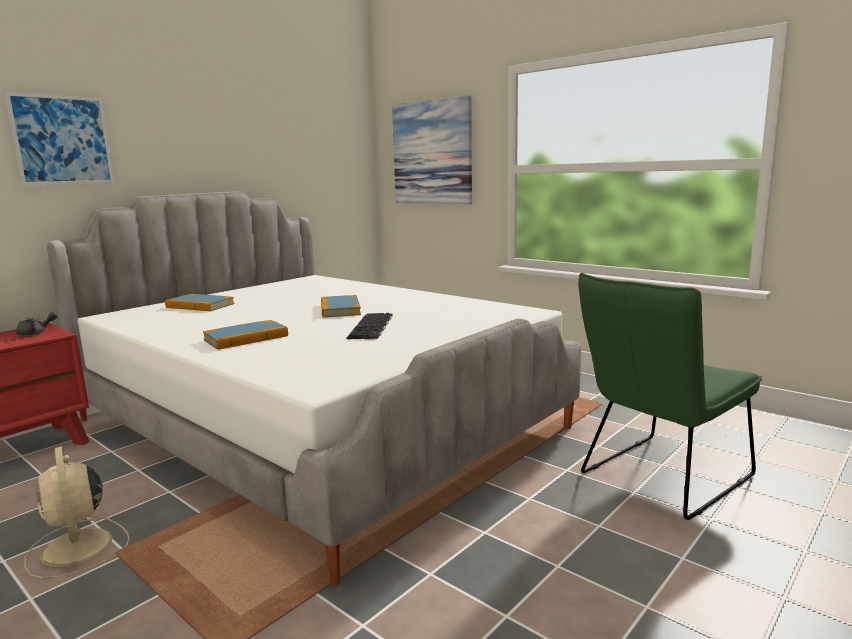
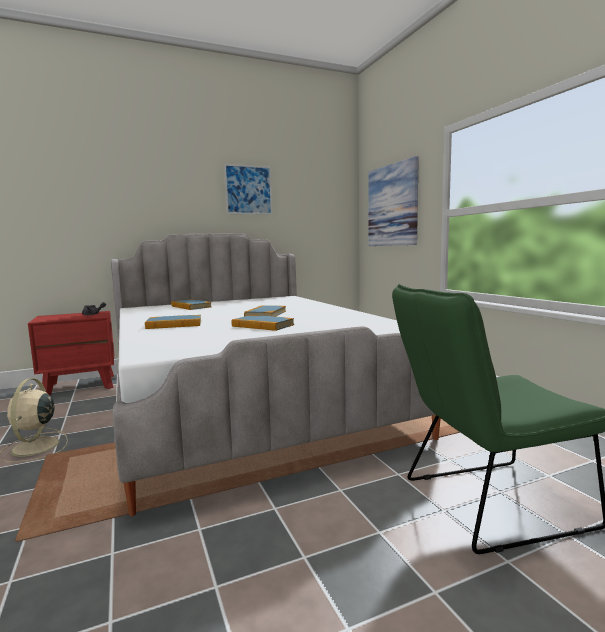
camera: 25 degrees right, 5 degrees down
picture [5,92,114,186] -> picture moved to [224,164,272,215]
keyboard [347,313,392,339] -> book [232,315,294,331]

